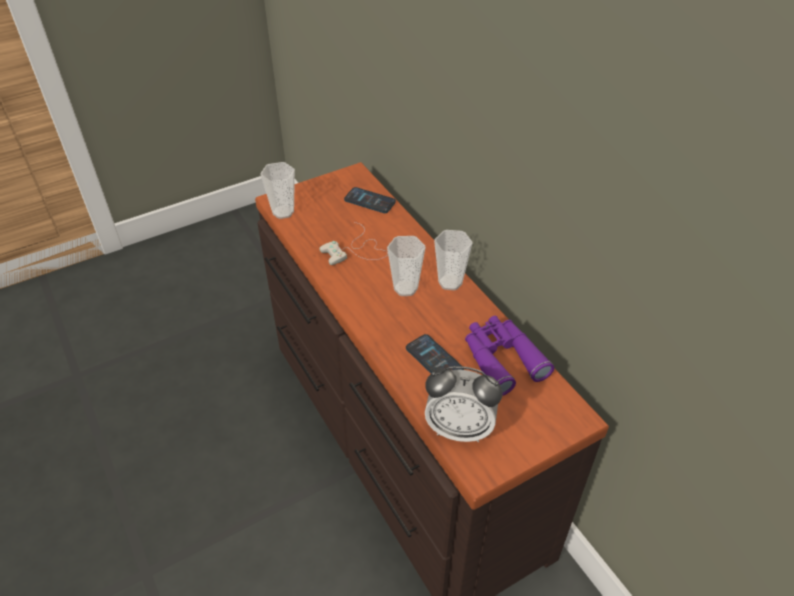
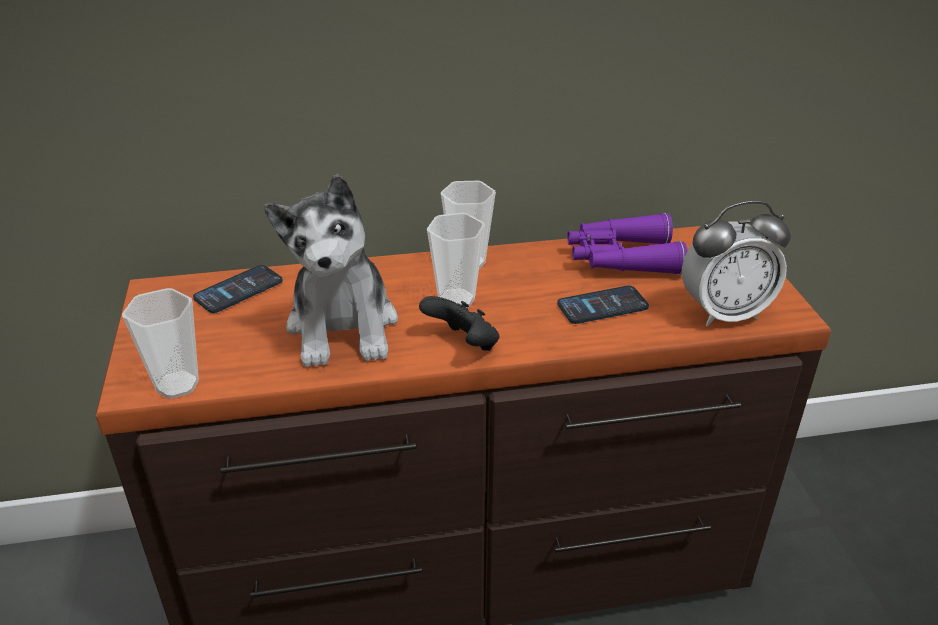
camera: 70 degrees left, 10 degrees down
white game controller [319,222,388,265] -> plush toy [264,174,398,367]
alarm clock [425,366,502,442] -> alarm clock turned 45 degrees clockwise [682,201,791,327]
none -> black game controller [419,296,499,351]

